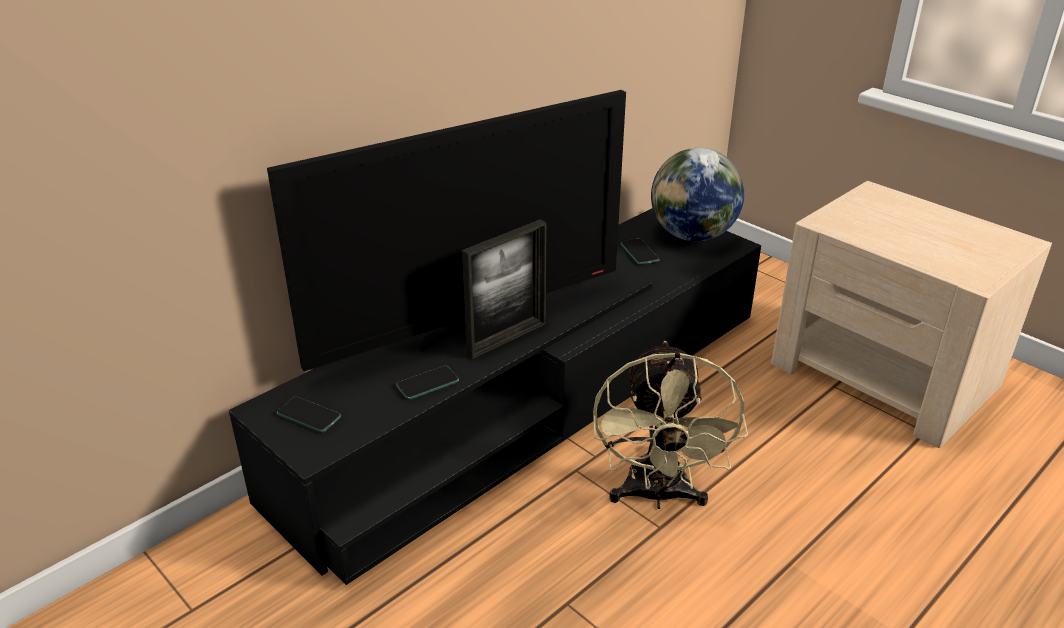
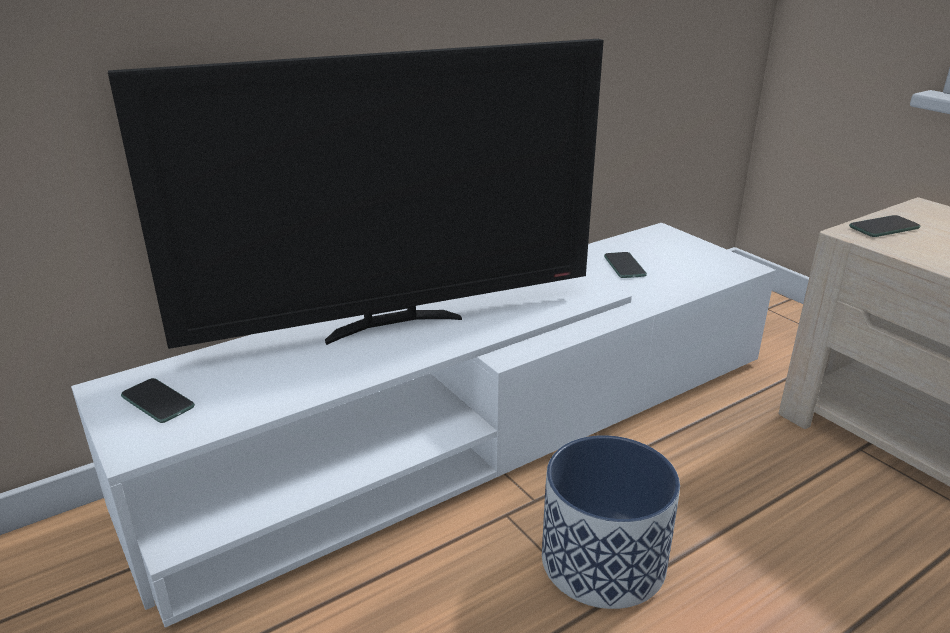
camera: 10 degrees right, 5 degrees down
black tv stand [229,208,761,585] -> white tv stand [71,223,776,628]
phone [396,366,459,400] -> phone moved to [849,215,920,237]
picture frame [462,220,547,359] -> none
beige fan [593,341,748,509] -> planter [542,435,680,609]
globe [651,148,744,241] -> none

